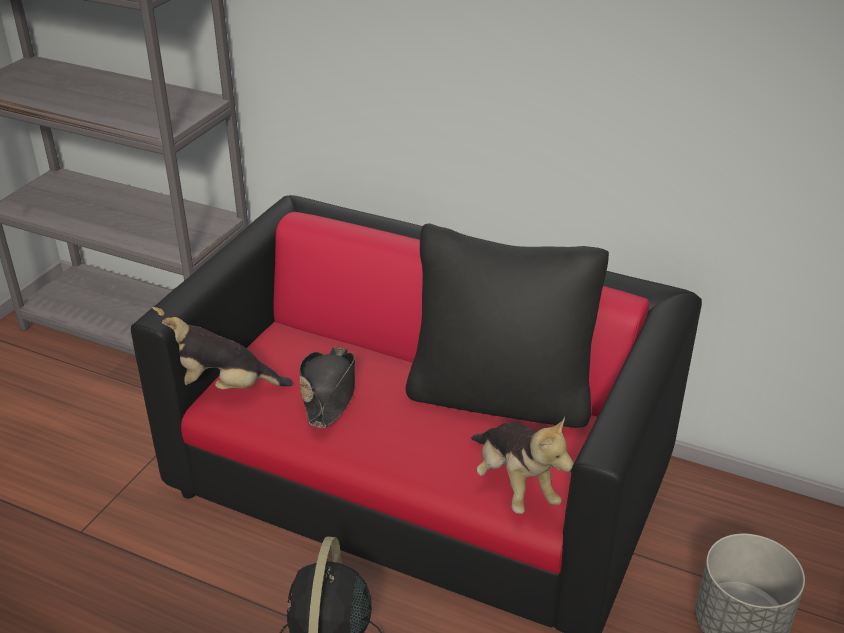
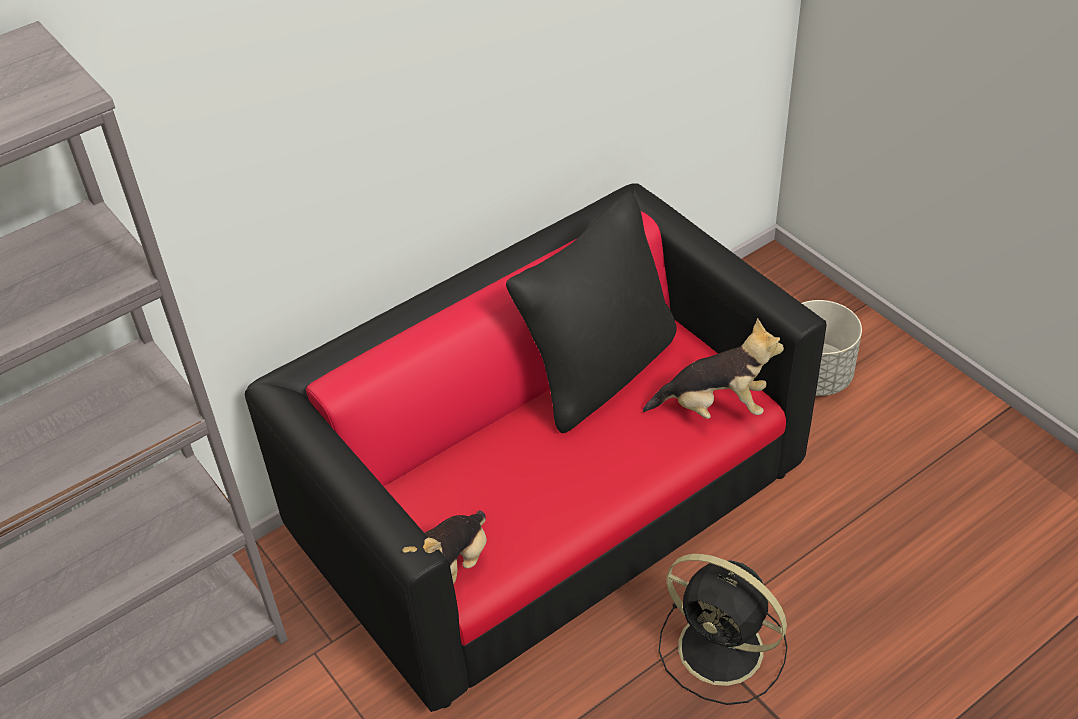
camera: 60 degrees left, 10 degrees up
black hat [299,346,355,428] -> none

